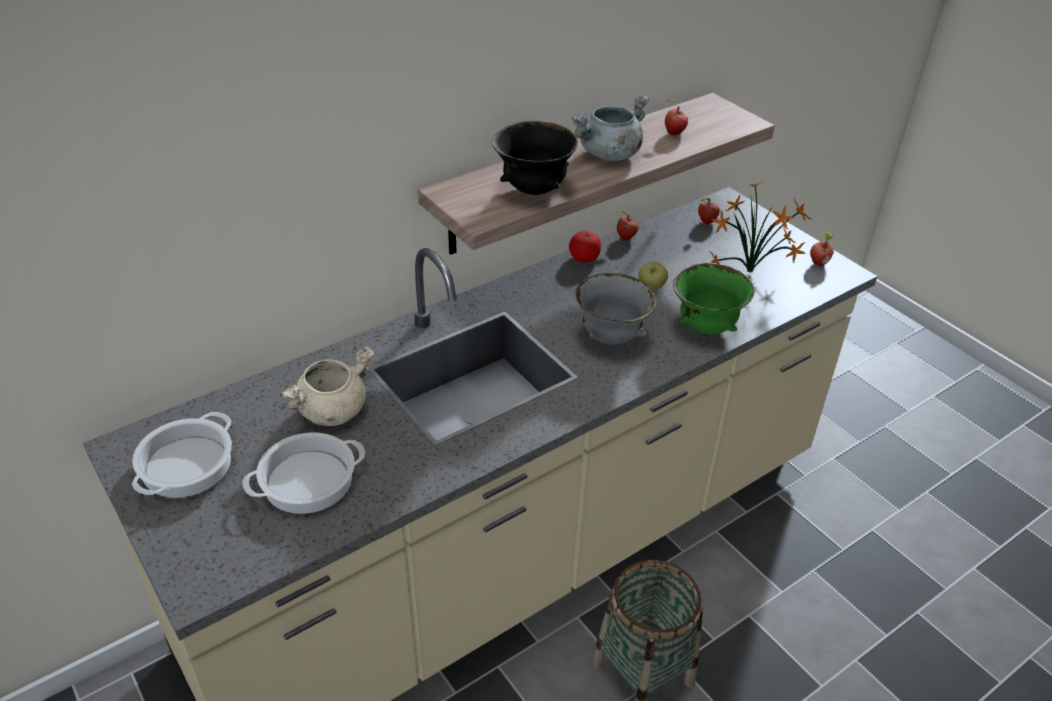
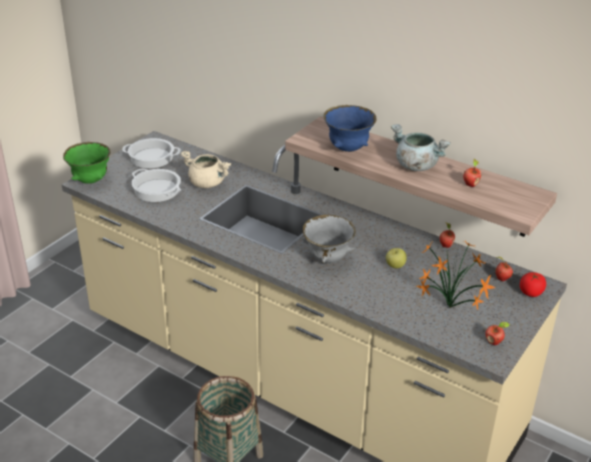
camera: 70 degrees right, 5 degrees down
black bowl [492,121,578,195] -> blue bowl [324,105,377,152]
tomato [569,231,601,262] -> tomato moved to [520,272,546,297]
green bowl [673,263,755,335] -> green bowl moved to [63,142,111,184]

